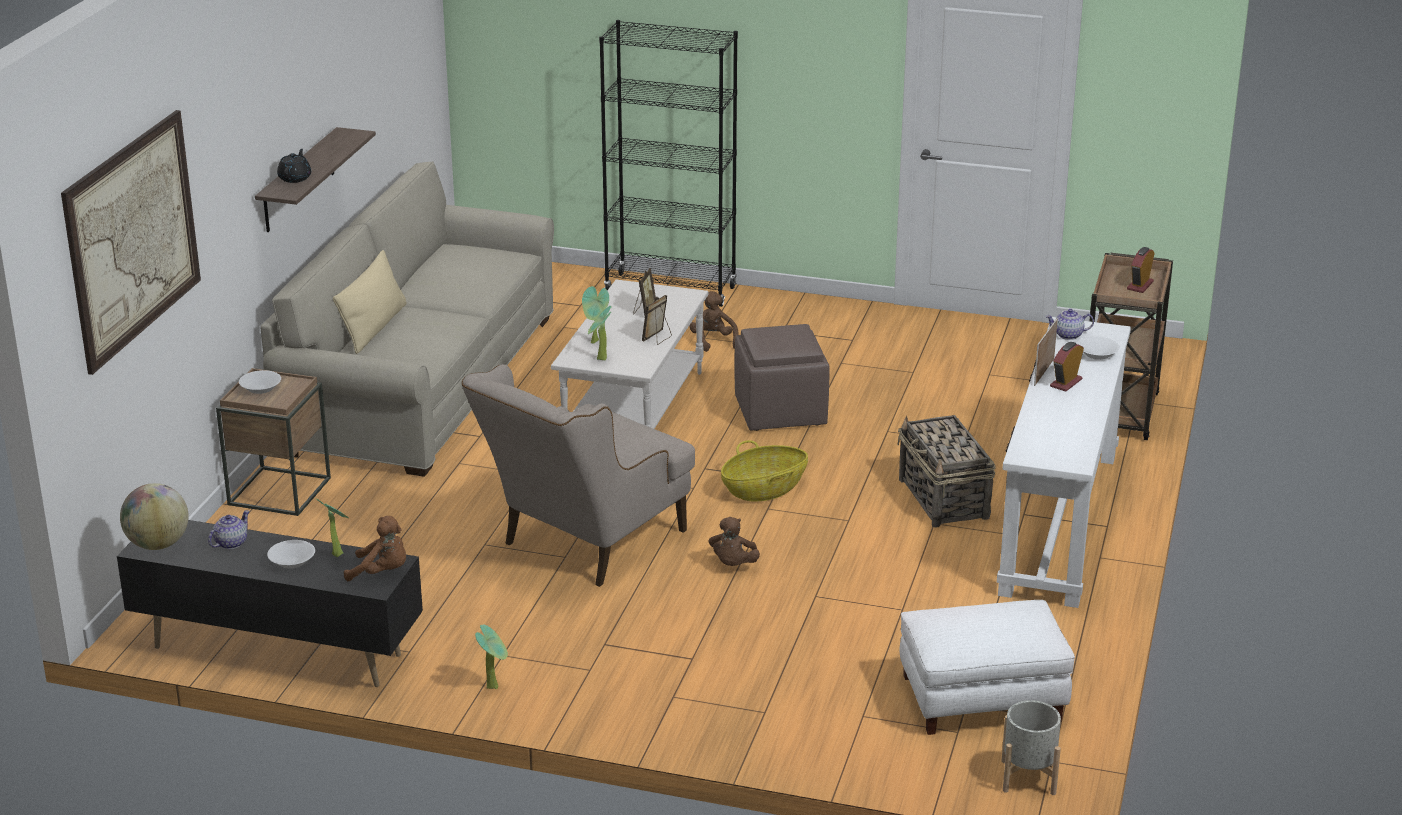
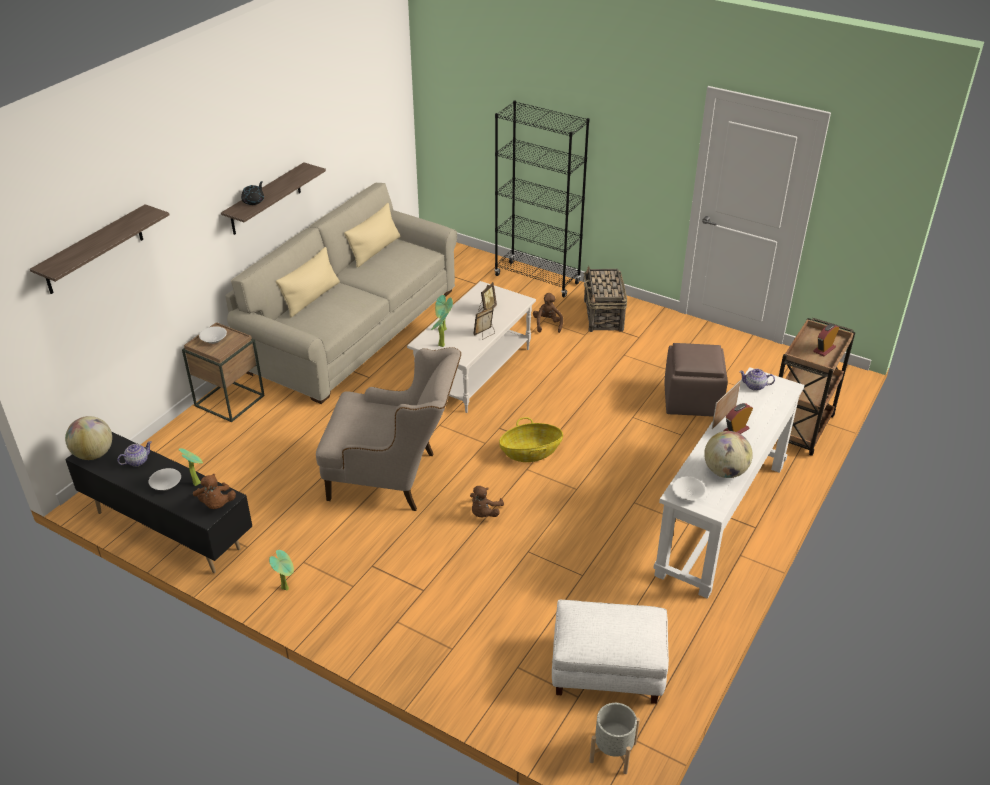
camera: 15 degrees right, 10 degrees up
picture [61,110,201,375] -> shelf [30,204,170,294]
brown plush toy [344,516,406,581] -> brown plush toy turned 45 degrees clockwise [193,474,236,509]
beige armchair [461,364,695,587] -> beige armchair turned 135 degrees counterclockwise [316,347,461,511]
brown ottoman [735,324,830,431] -> brown ottoman moved to [664,343,728,417]
basket [898,415,996,527] -> basket moved to [583,266,627,332]
white bowl [1077,336,1120,360] -> white bowl moved to [672,477,706,500]
none -> beige pillow [344,203,401,268]
none -> globe [704,431,753,478]

